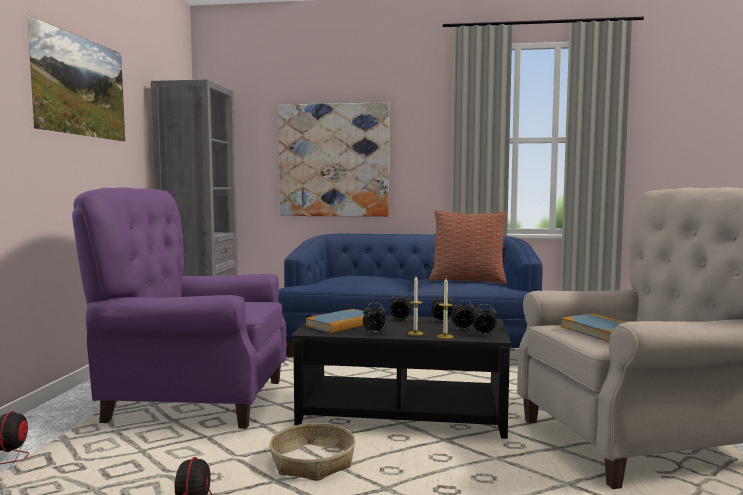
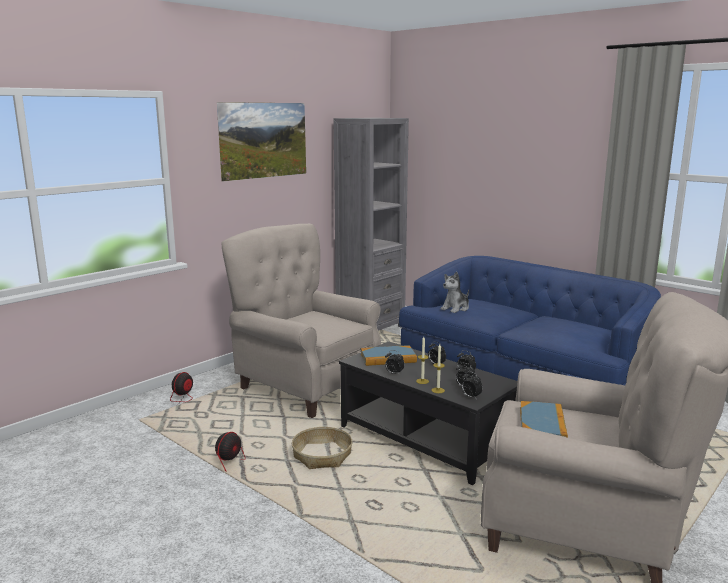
camera: 35 degrees right, 10 degrees up
purple armchair [72,187,287,429] -> beige armchair [221,224,381,418]
picture [278,102,389,217] -> none
pillow [429,210,508,284] -> none
none -> plush toy [441,272,469,313]

